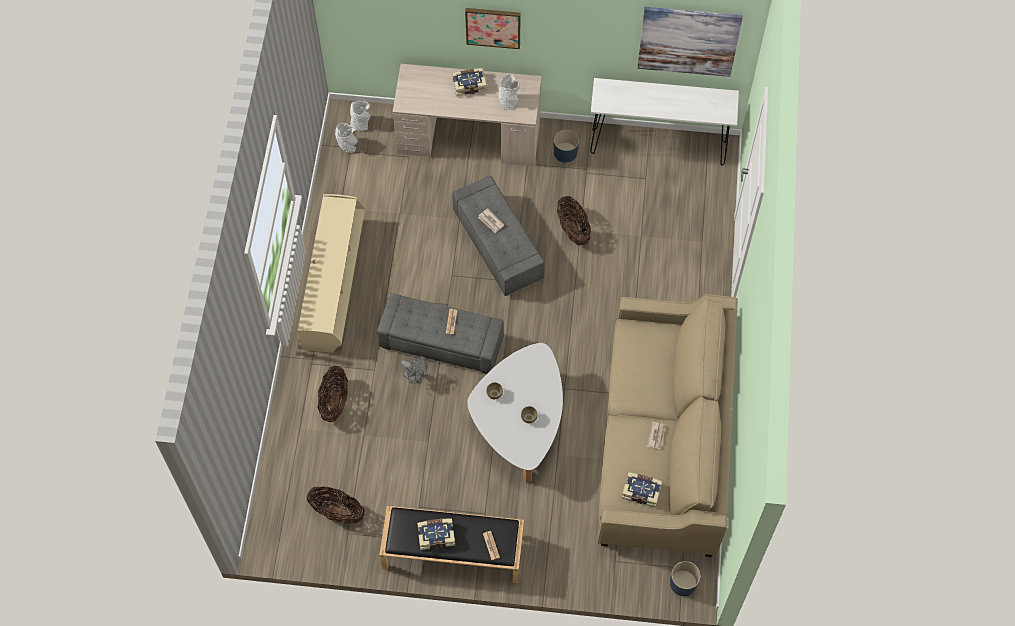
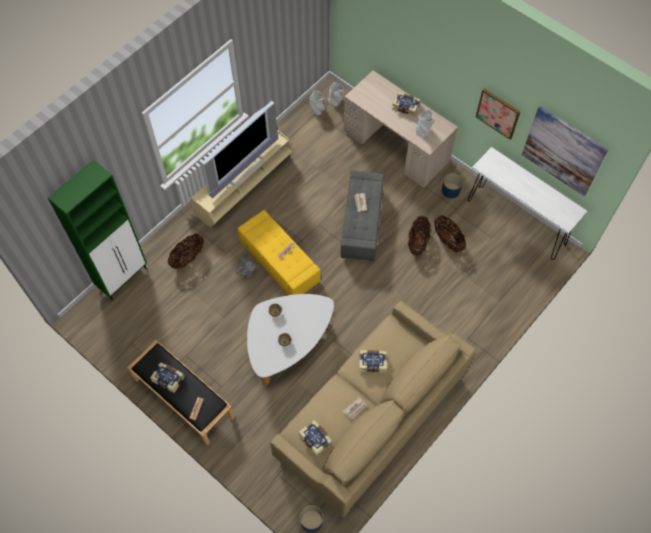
camera: 35 degrees right, 0 degrees up
basket [307,486,365,524] -> basket moved to [434,215,466,252]
grey ottoman [377,293,504,374] -> yellow ottoman [238,210,321,295]
picture [465,8,521,49] -> picture moved to [476,88,521,140]
none -> green cabinet [48,159,147,300]
none -> television [202,101,278,198]
none -> book [359,350,387,373]

